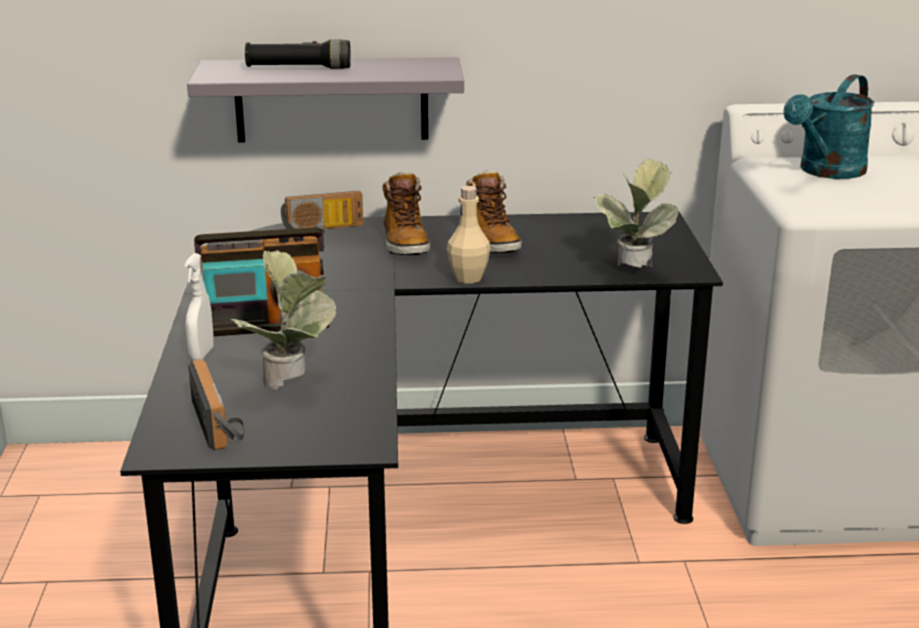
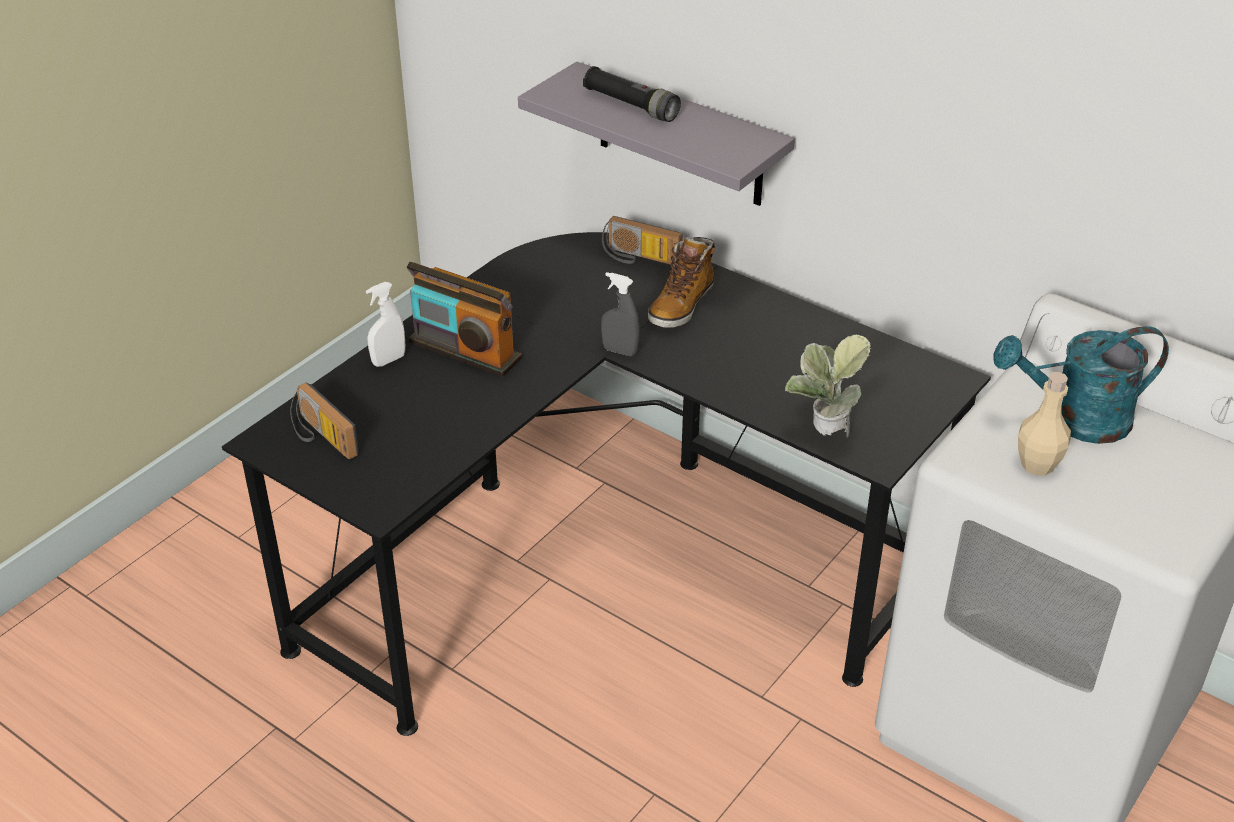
camera: 40 degrees right, 15 degrees up
radio [188,359,244,450] -> radio turned 120 degrees clockwise [290,382,359,460]
potted plant [230,250,337,390] -> none
beige bottle [447,186,491,284] -> beige bottle moved to [1018,372,1071,476]
boot [467,170,522,253] -> none
none -> grey spray bottle [601,272,640,356]

